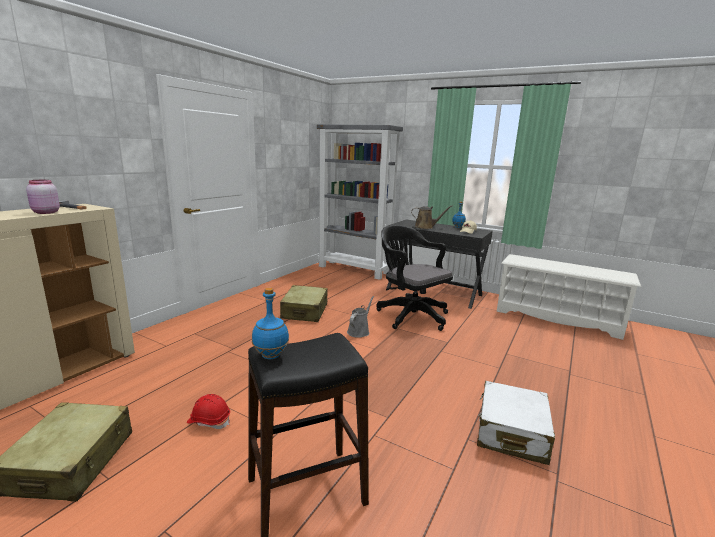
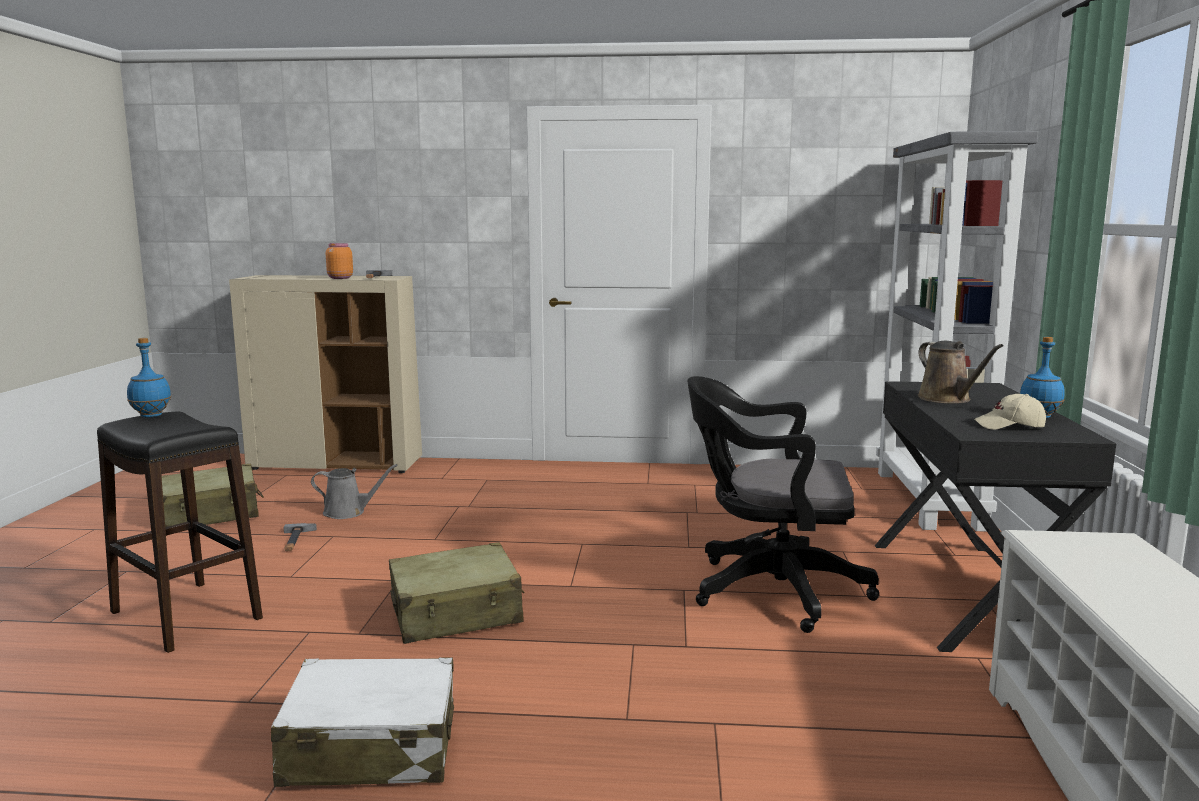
camera: 65 degrees right, 5 degrees down
pink jar [26,180,60,214] -> orange jar [326,243,353,279]
red hard hat [187,394,230,429] -> hammer [284,523,317,551]
beige suitcase [280,285,328,322] -> beige suitcase moved to [389,542,524,644]
grey watering can [347,296,374,338] -> grey watering can moved to [311,464,398,519]
black office chair [376,225,453,331] -> black office chair turned 105 degrees counterclockwise [688,376,879,633]

